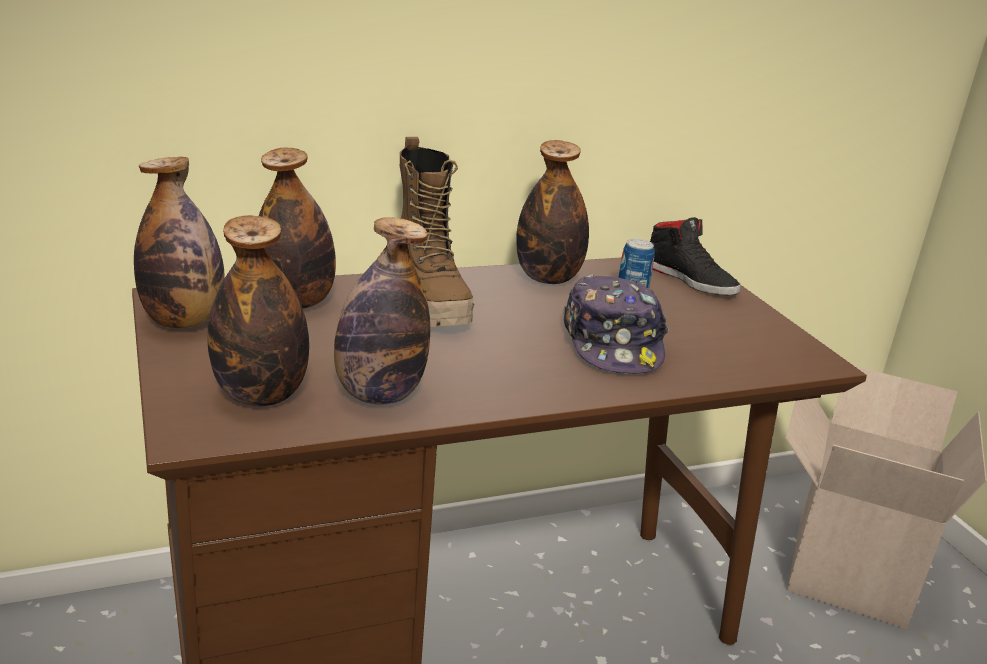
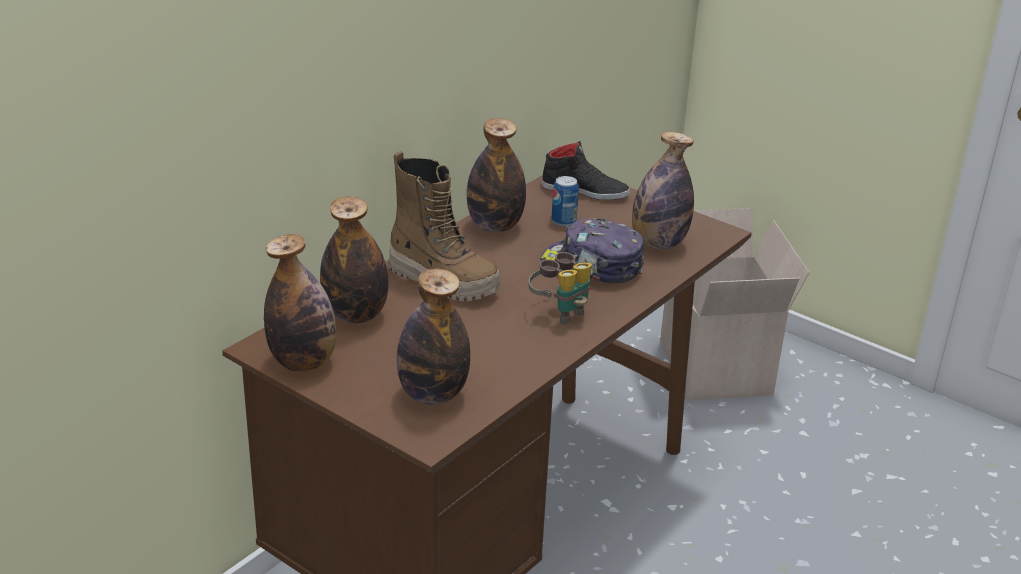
camera: 30 degrees left, 5 degrees up
bottle [334,217,430,405] -> bottle moved to [632,132,694,249]
cap [564,274,669,374] -> cap turned 150 degrees clockwise [540,218,645,283]
none -> binoculars [529,252,592,325]

